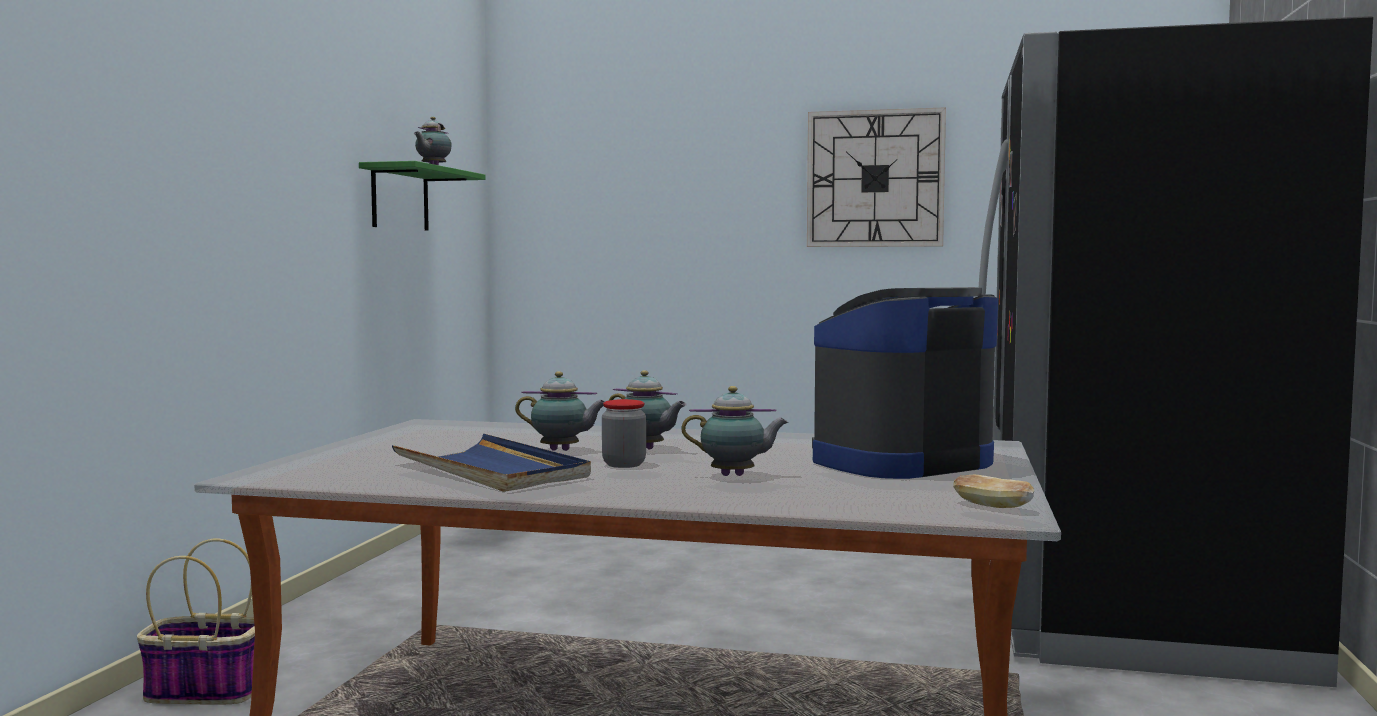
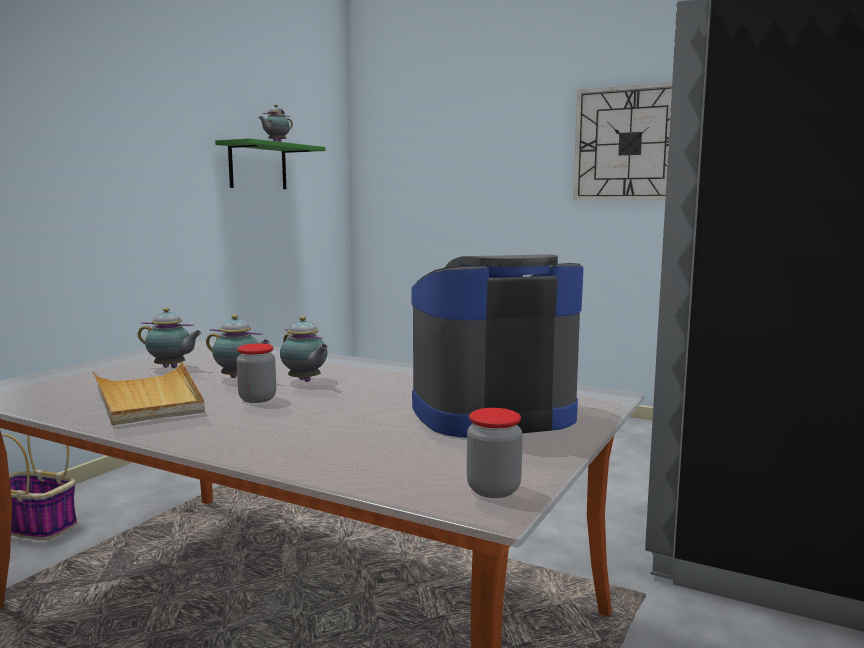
camera: 15 degrees right, 5 degrees up
blue tray [392,434,591,492] -> beige tray [92,361,205,425]
teapot [681,386,789,476] -> teapot moved to [138,308,202,368]
bread [953,475,1034,508] -> jar [467,408,523,498]

